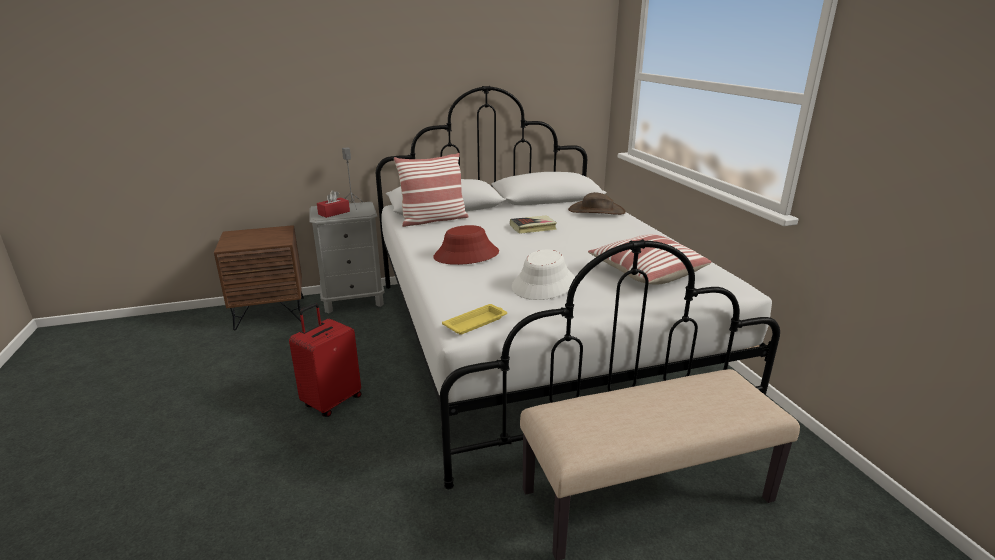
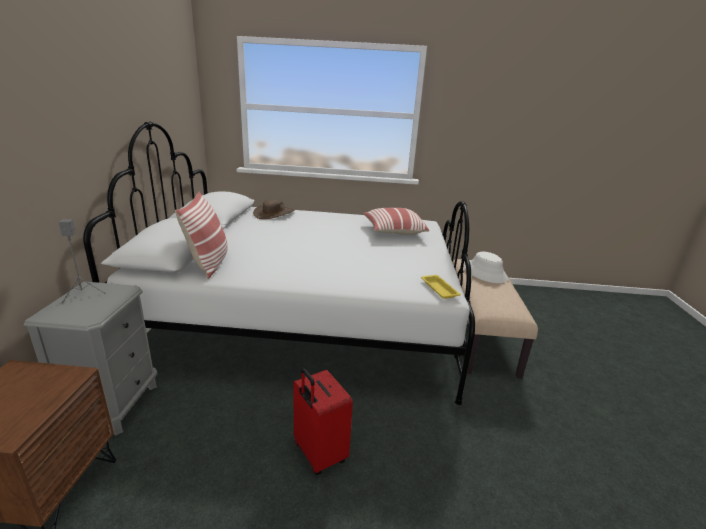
camera: 70 degrees left, 0 degrees up
red tissue box [317,190,350,218] -> none
red hat [433,225,499,265] -> none
book [510,215,557,234] -> none
white hat [512,250,575,300] -> white hat moved to [464,251,508,283]

